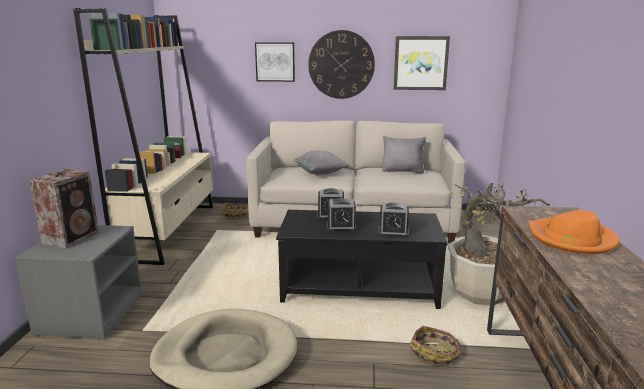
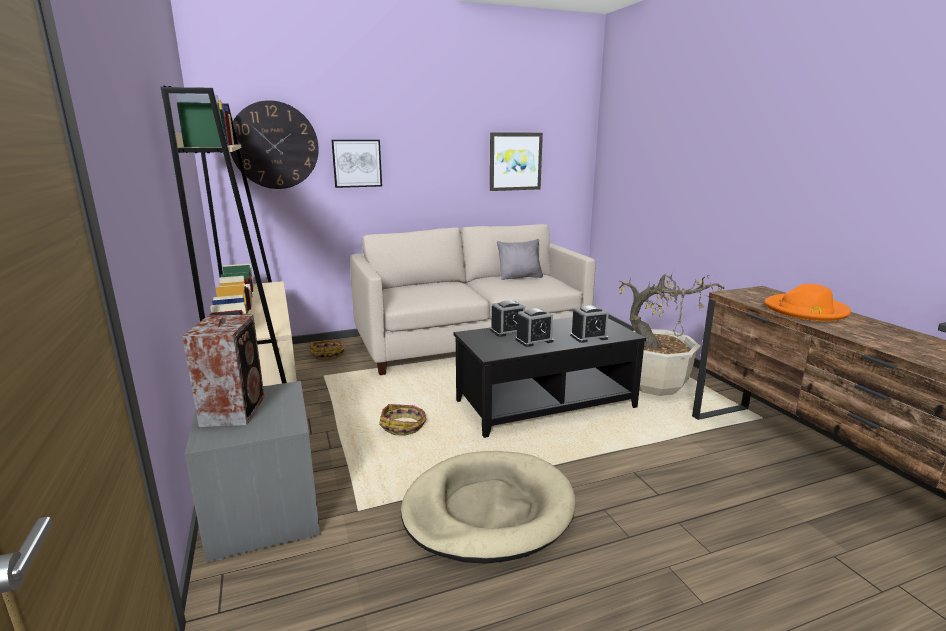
camera: 25 degrees left, 0 degrees up
grey pillow [294,151,349,175] -> none
wall clock [308,30,375,99] -> wall clock moved to [230,100,319,189]
basket [410,326,461,367] -> basket moved to [379,404,426,436]

